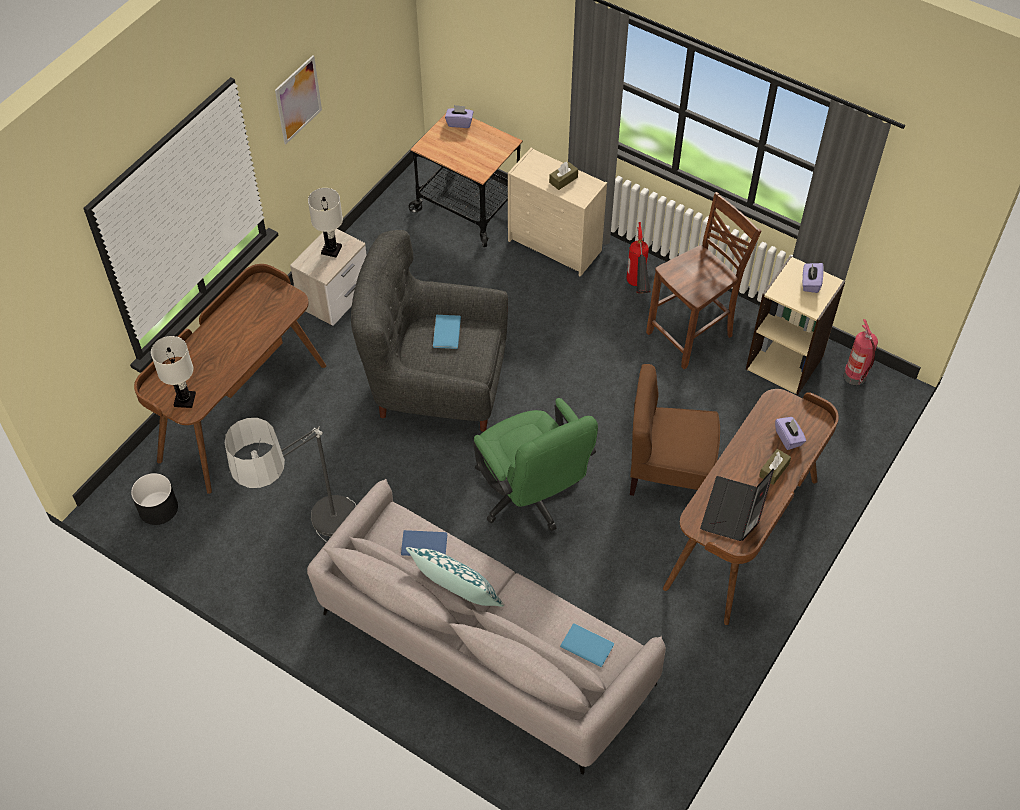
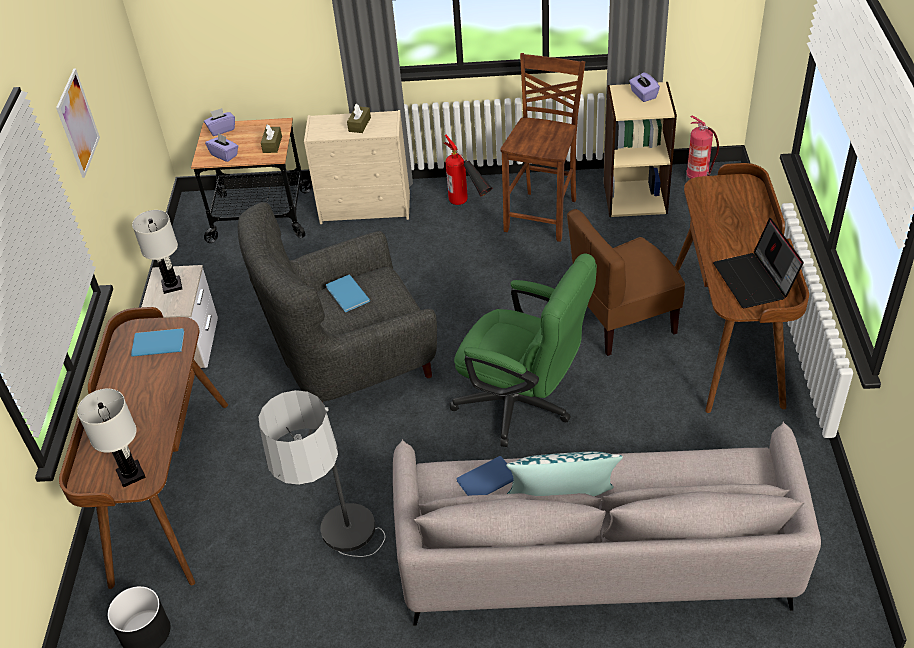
camera: 30 degrees left, 10 degrees down
blue book [560,623,614,667] -> blue book moved to [131,328,184,357]
brown tissue box [759,449,791,485] -> brown tissue box moved to [261,124,282,153]
purple tissue box [775,417,806,450] -> purple tissue box moved to [205,133,238,162]

